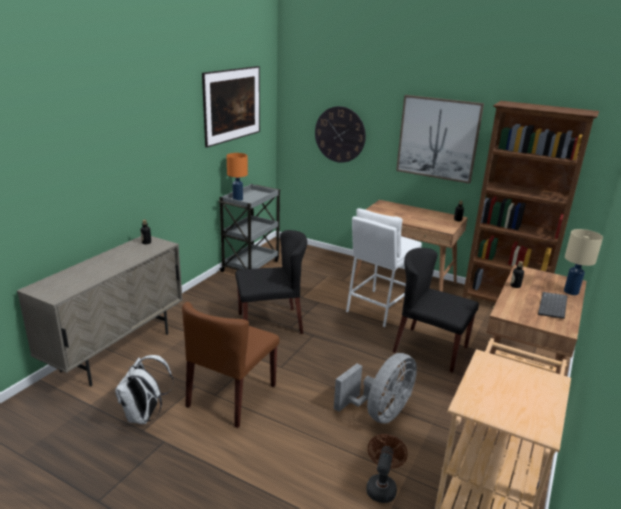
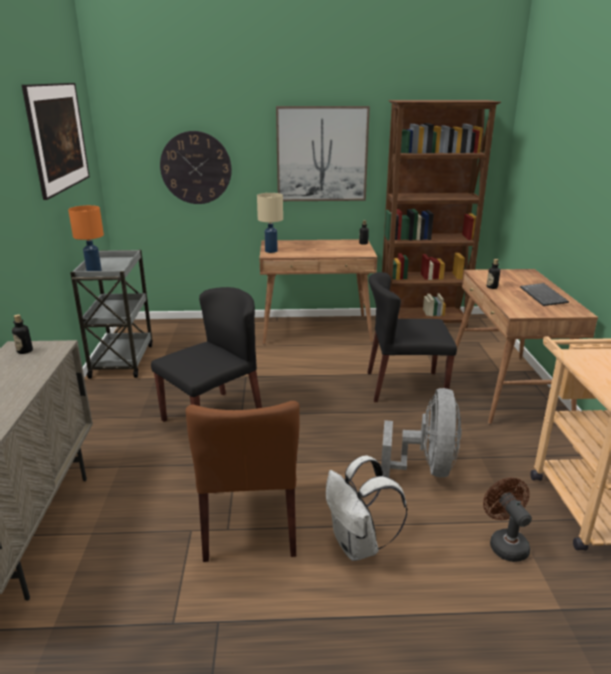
camera: 30 degrees left, 0 degrees up
white backpack [115,355,174,424] -> white backpack moved to [326,455,407,561]
white stool [346,208,422,327] -> none
beige table lamp [564,229,603,295] -> beige table lamp moved to [257,193,283,253]

